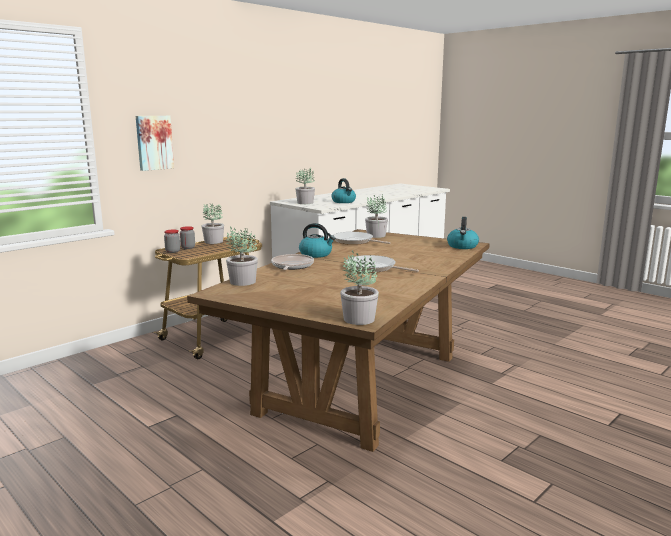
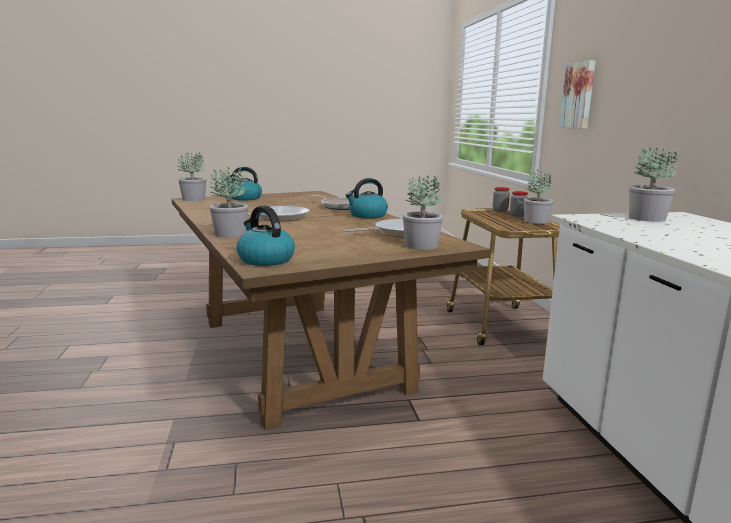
camera: 125 degrees right, 0 degrees up
potted plant [226,226,258,286] -> potted plant moved to [210,167,249,238]
kettle [332,178,356,203] -> kettle moved to [225,167,262,200]

